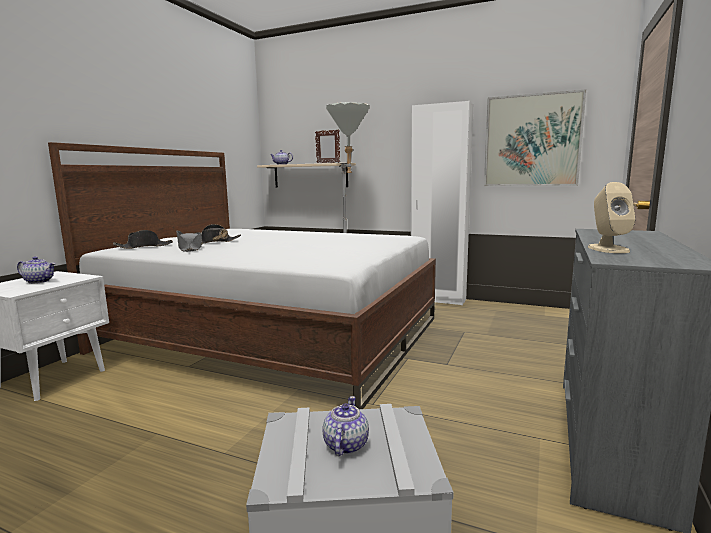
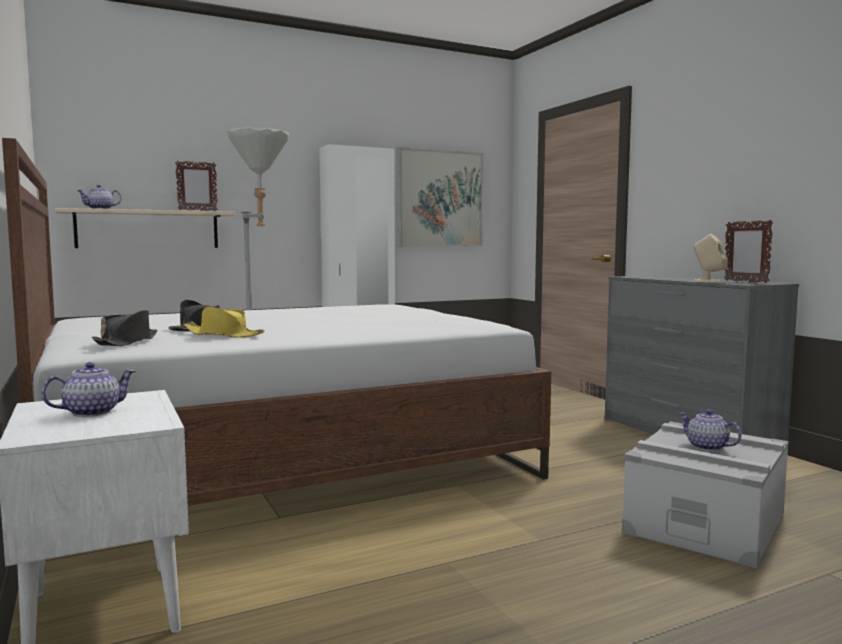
camera: 50 degrees left, 5 degrees down
grey hat [176,231,203,252] -> yellow hat [184,307,264,338]
none -> picture frame [724,220,773,283]

